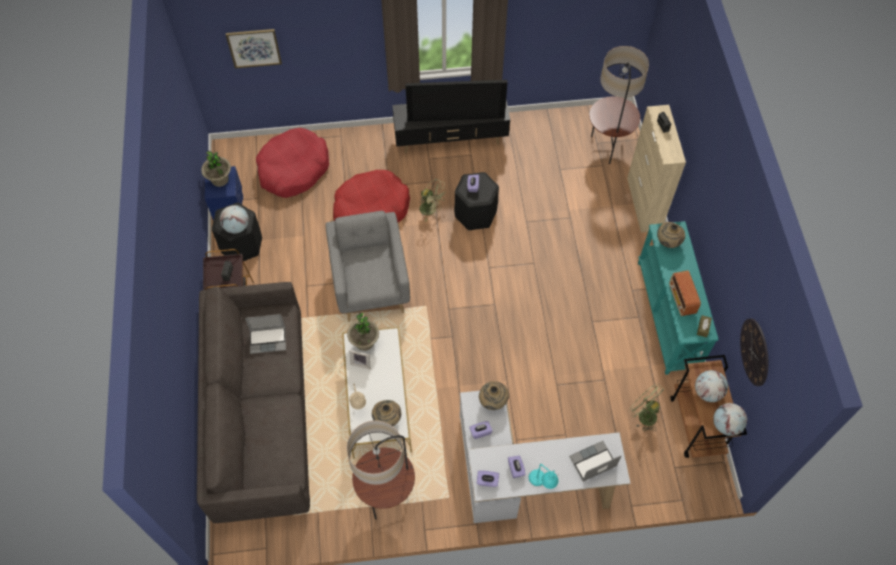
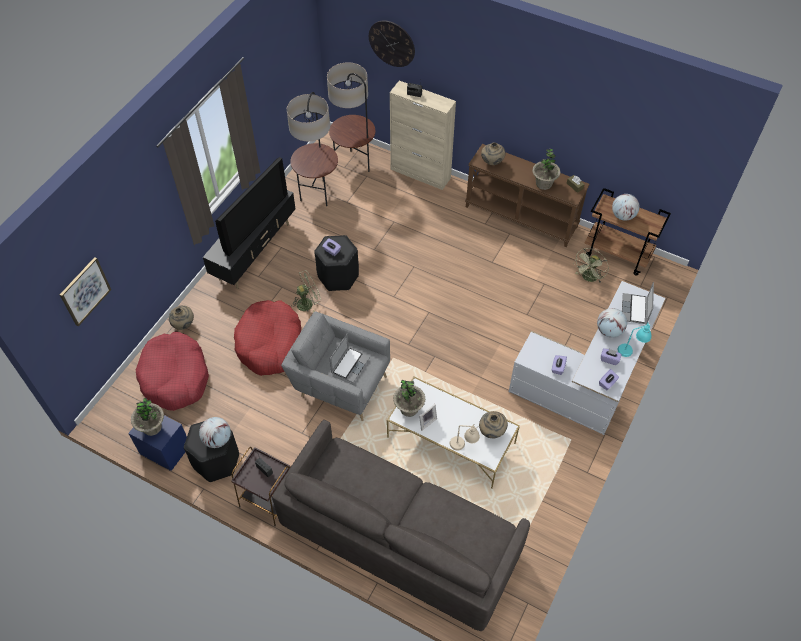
camera: 55 degrees left, 5 degrees down
laptop [245,314,286,354] -> laptop moved to [330,333,370,383]
floor lamp [347,421,415,520] -> floor lamp moved to [287,92,338,206]
beige vase [479,381,509,410] -> beige vase moved to [169,305,194,330]
green fan [629,383,664,431] -> green fan turned 45 degrees counterclockwise [573,248,609,283]
turquoise console table [638,221,719,375] -> brown console table [465,144,589,247]
radio [669,271,701,316] -> potted plant [532,149,561,190]
globe [713,403,747,436] -> globe moved to [597,308,627,338]
wall clock [740,319,768,386] -> wall clock moved to [369,20,415,67]

